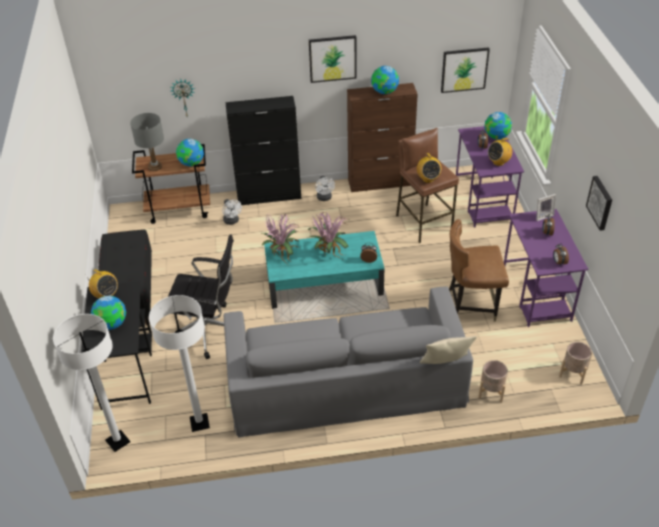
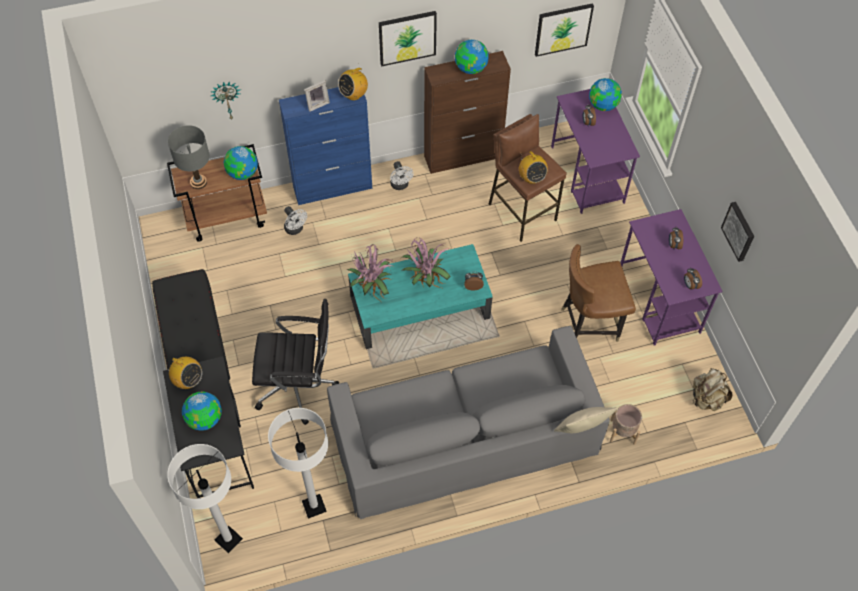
camera: 10 degrees left, 15 degrees up
black cabinet [226,96,301,205] -> blue cabinet [279,87,372,205]
radio [488,138,512,166] -> radio moved to [338,66,368,101]
picture frame [536,194,556,221] -> picture frame moved to [304,80,330,112]
beige planter [559,342,592,385] -> beige backpack [692,368,733,411]

